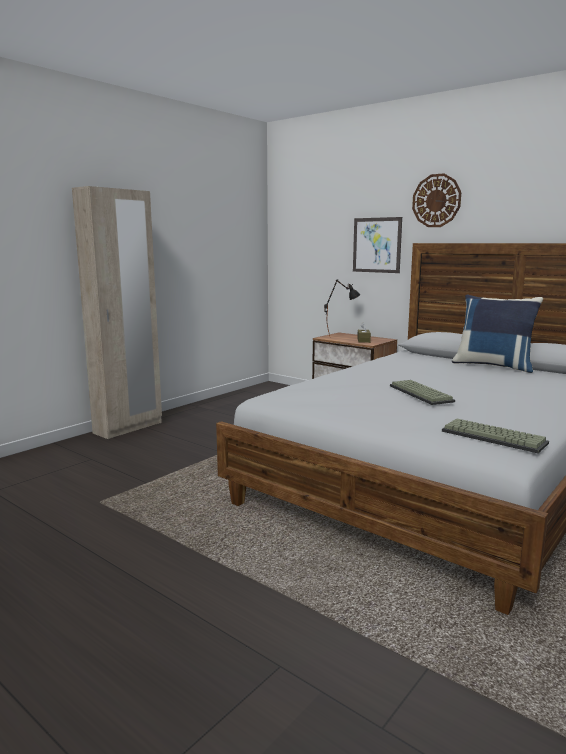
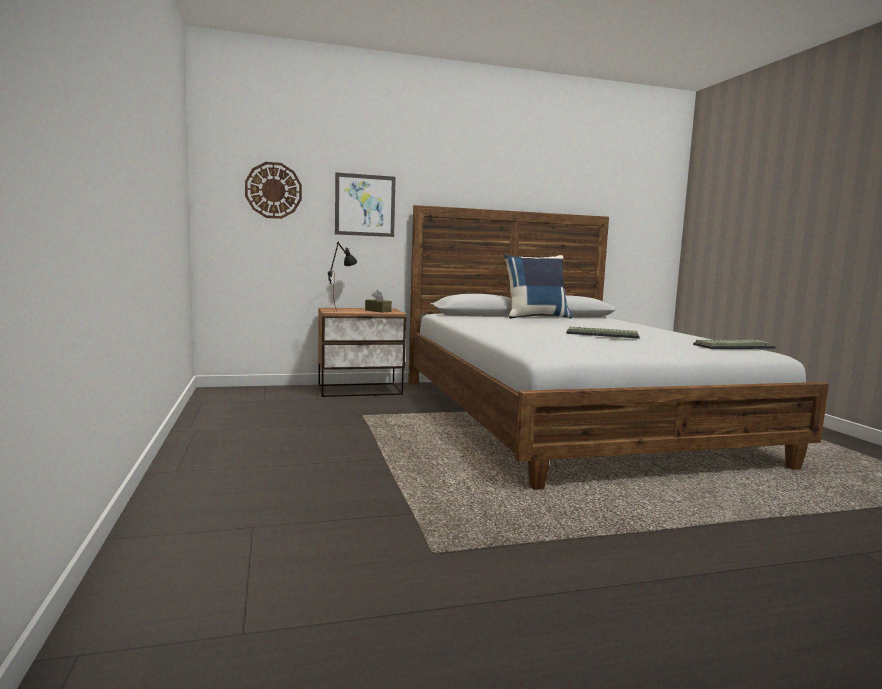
camera: 55 degrees left, 5 degrees down
beige wardrobe [72,186,162,439] -> none
wall clock [412,173,461,227] -> wall clock moved to [245,162,302,219]

